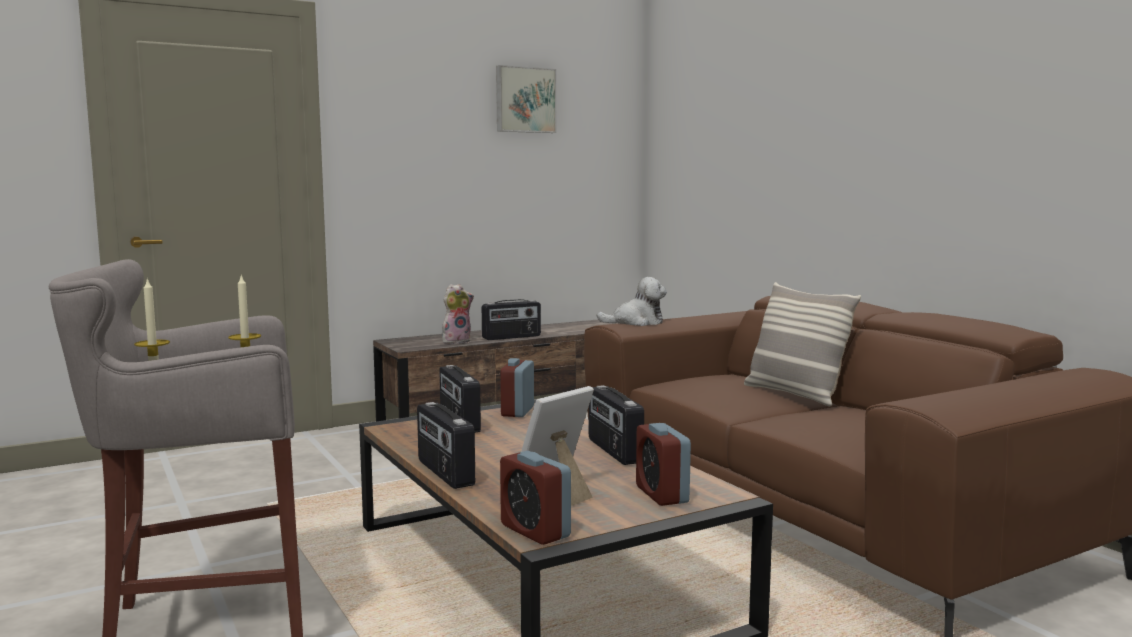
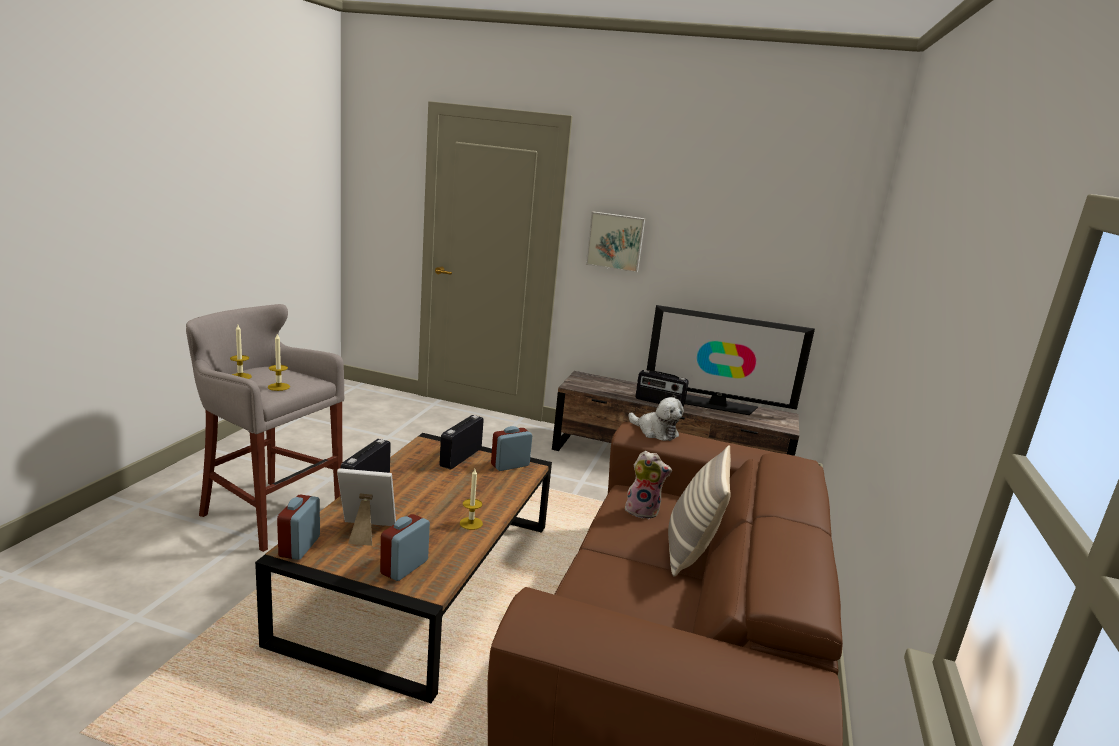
camera: 45 degrees right, 10 degrees up
plush toy [442,284,474,344] -> plush toy moved to [625,451,672,519]
picture [496,65,556,133] -> picture moved to [586,211,645,273]
radio [589,385,644,465] -> candle [460,469,483,530]
none -> television [647,305,815,415]

